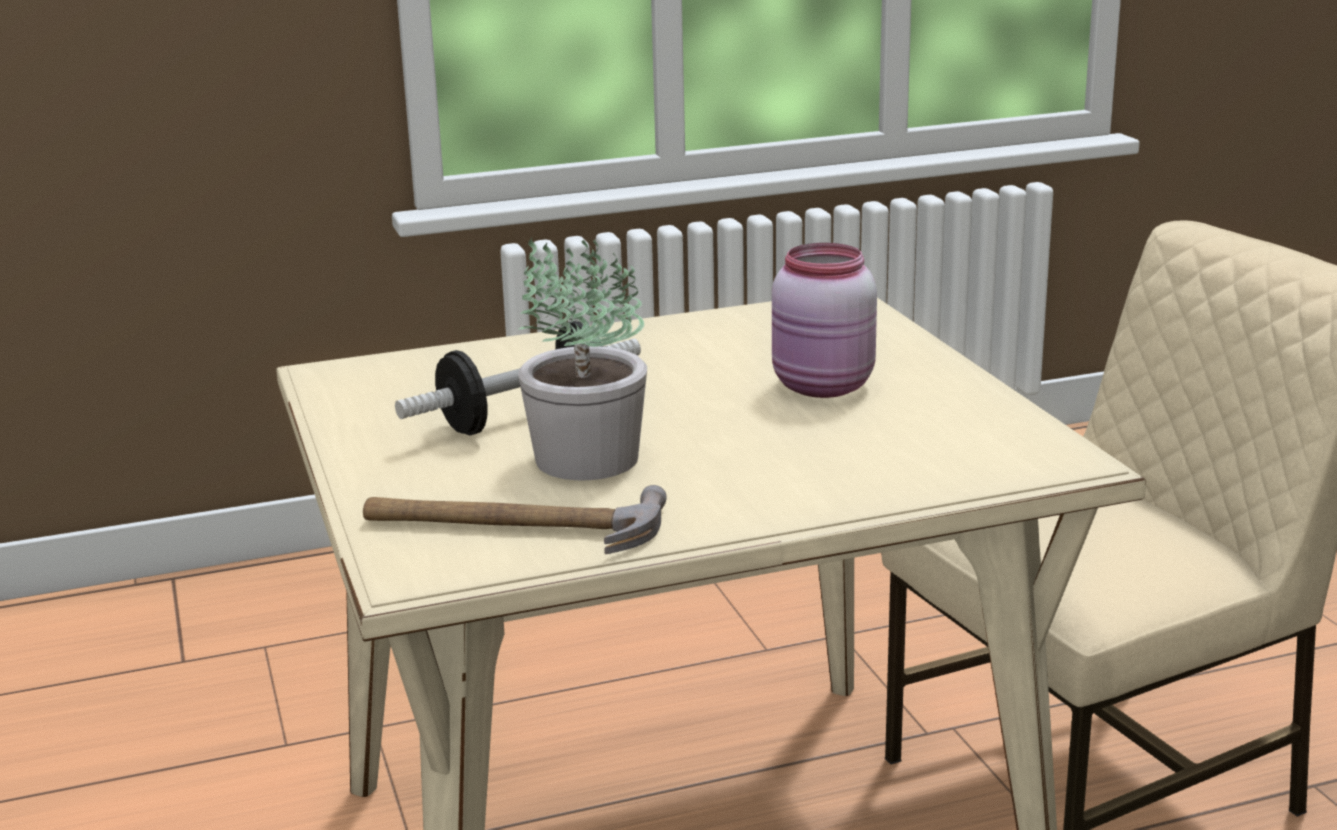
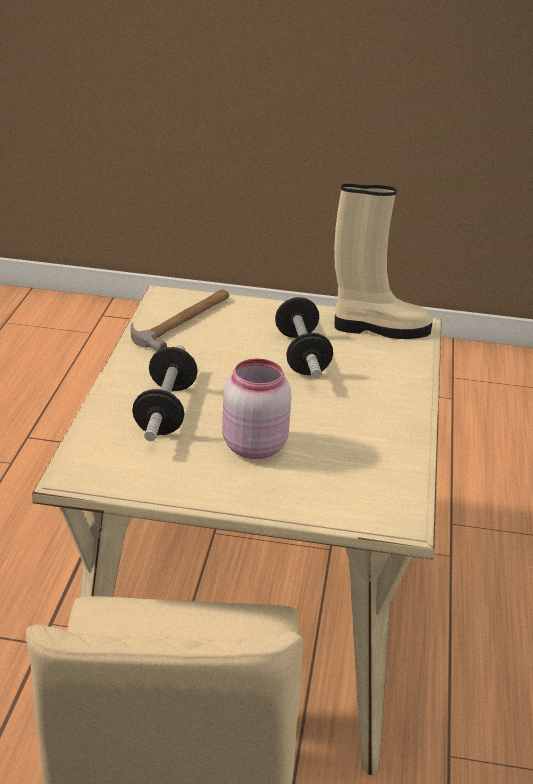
camera: 115 degrees right, 10 degrees up
potted plant [518,238,647,481] -> none
none -> dumbbell [132,345,198,441]
none -> beige boot [334,184,433,339]

